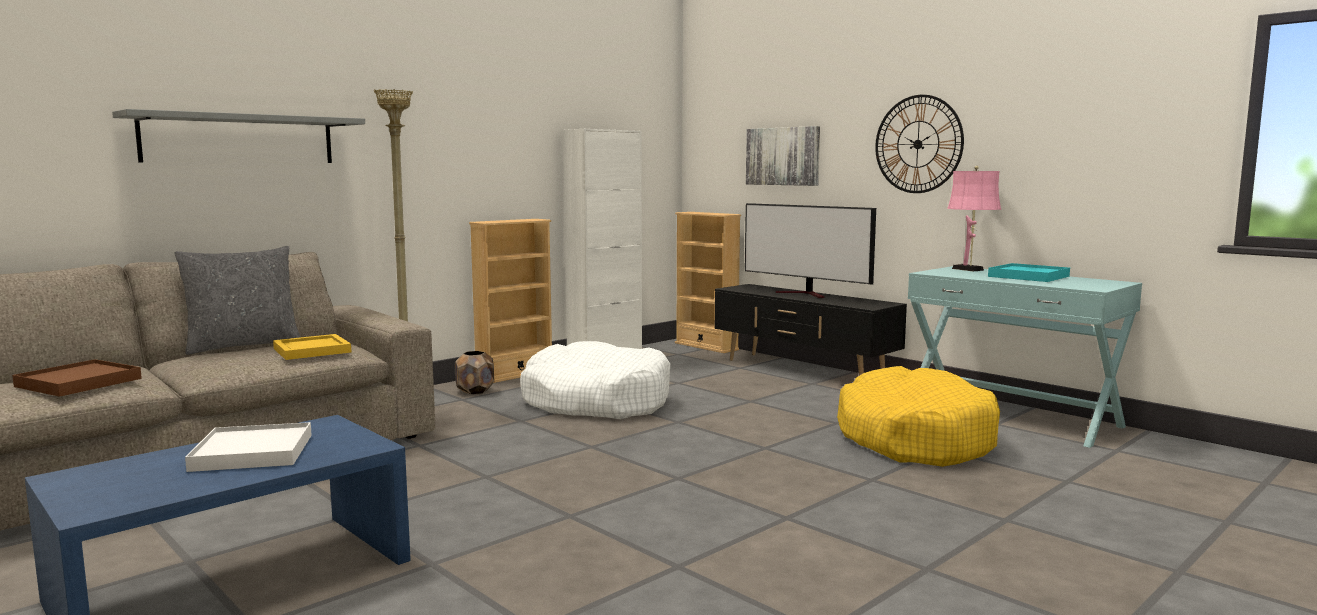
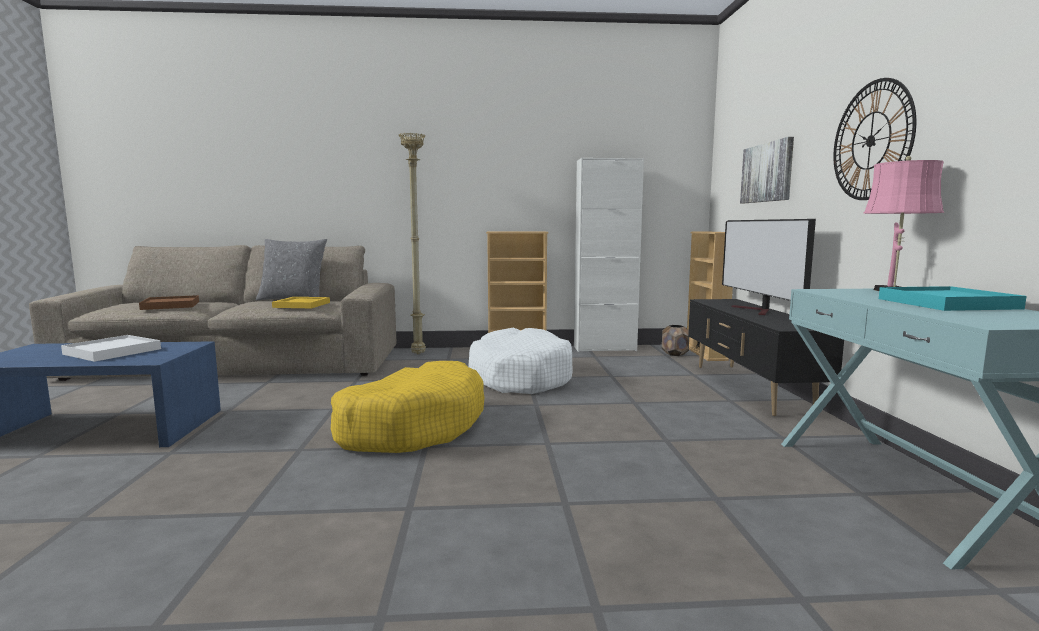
camera: 40 degrees right, 0 degrees up
grey shelf [112,109,365,163] -> none
brown planter [455,351,494,394] -> brown planter moved to [662,325,689,356]
yellow dog bed [837,366,1000,467] -> yellow dog bed moved to [331,361,484,453]

